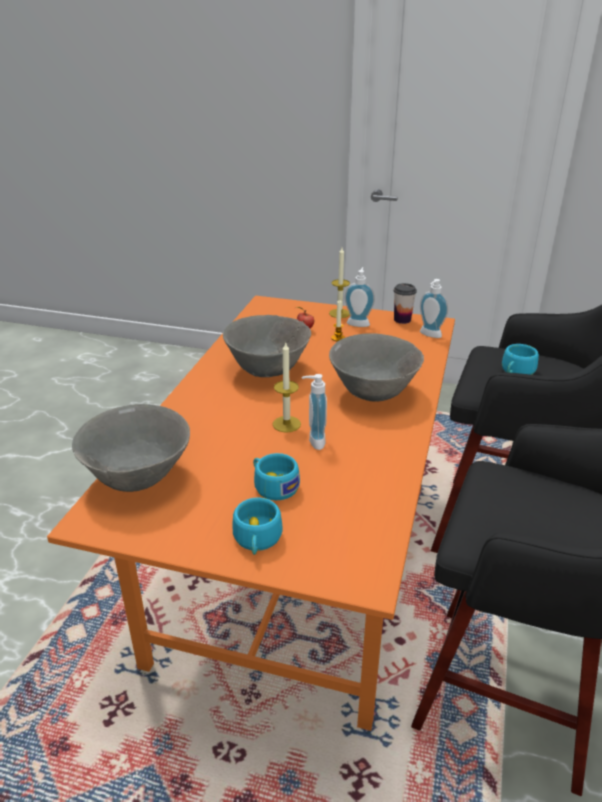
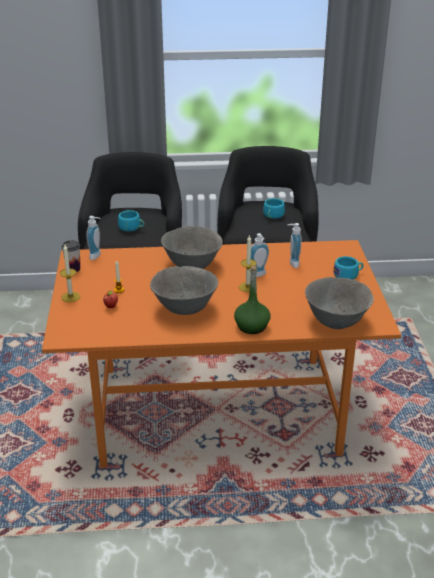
camera: 110 degrees left, 0 degrees up
turquoise cup [253,453,300,500] -> turquoise cup moved to [263,198,285,219]
soap dispenser [345,267,375,327] -> soap dispenser moved to [287,223,301,268]
none -> green bottle [234,266,271,334]

